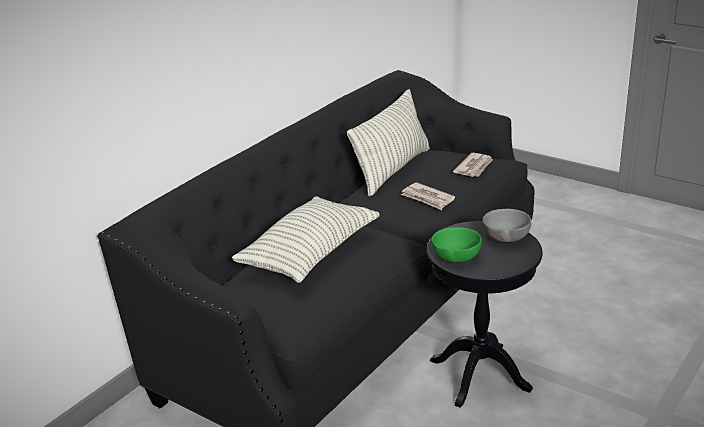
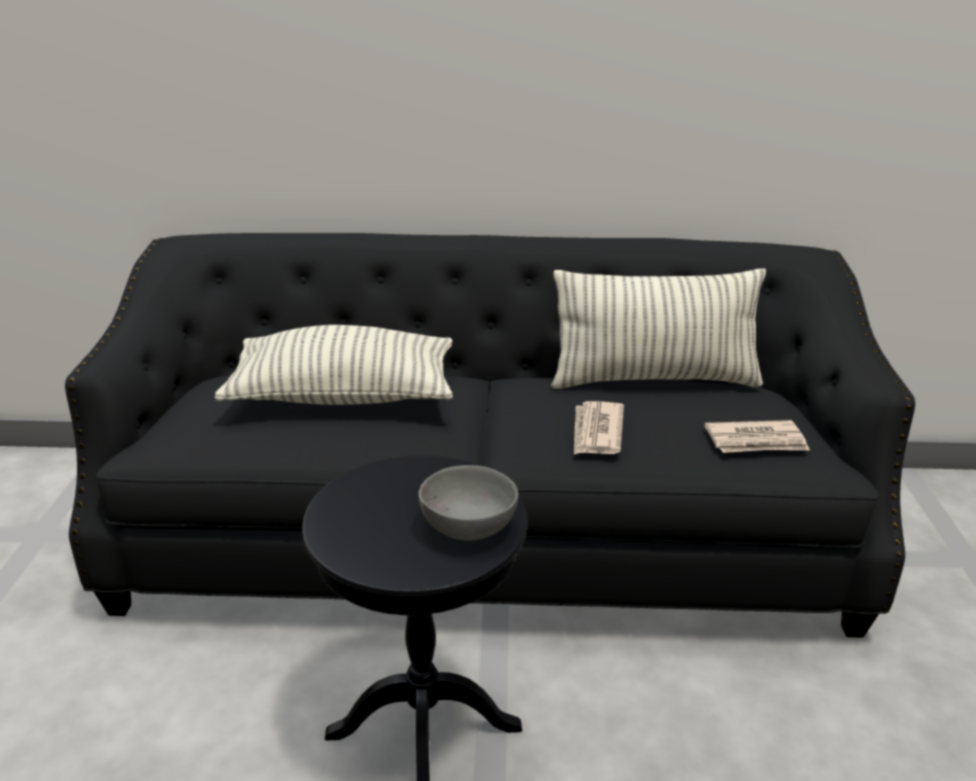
camera: 55 degrees right, 0 degrees up
green bowl [432,227,482,262] -> none

